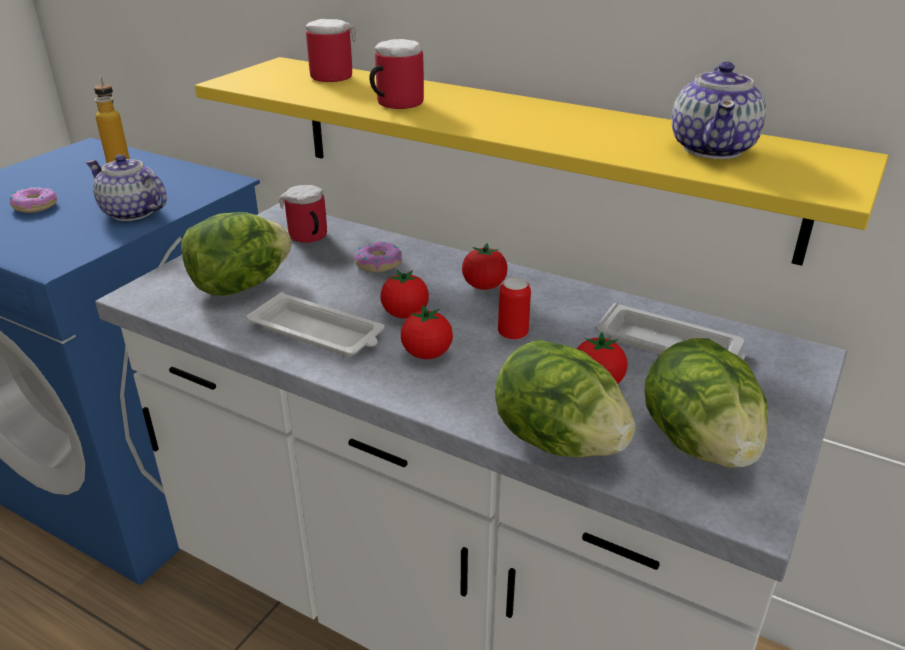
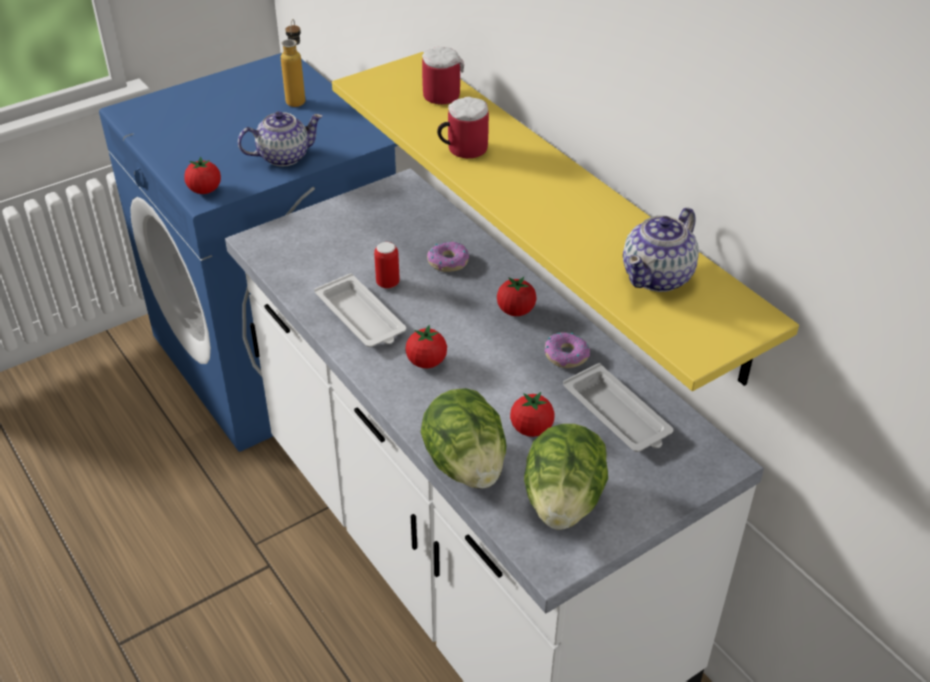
camera: 25 degrees right, 10 degrees up
donut [10,187,57,213] -> donut moved to [545,332,590,368]
teapot [86,154,167,221] -> teapot turned 105 degrees clockwise [238,111,323,167]
lettuce [181,212,292,296] -> none
mug [279,185,327,243] -> none
tomato [380,270,429,319] -> tomato moved to [184,157,221,194]
can [498,277,531,340] -> can moved to [374,242,400,289]

